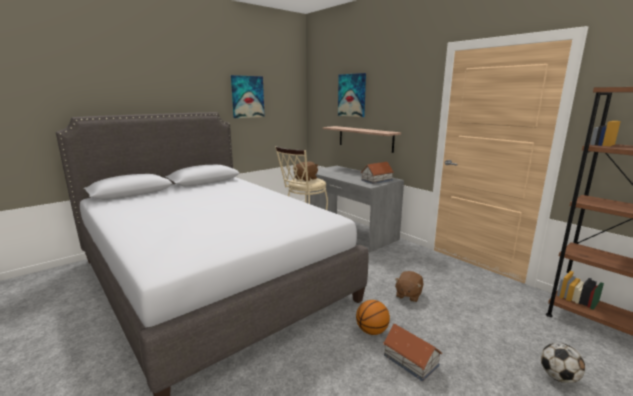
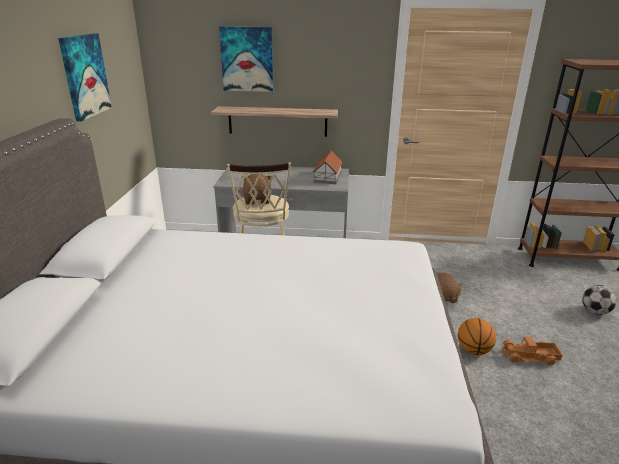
camera: 45 degrees left, 10 degrees up
toy house [383,324,442,381] -> toy truck [502,337,562,365]

